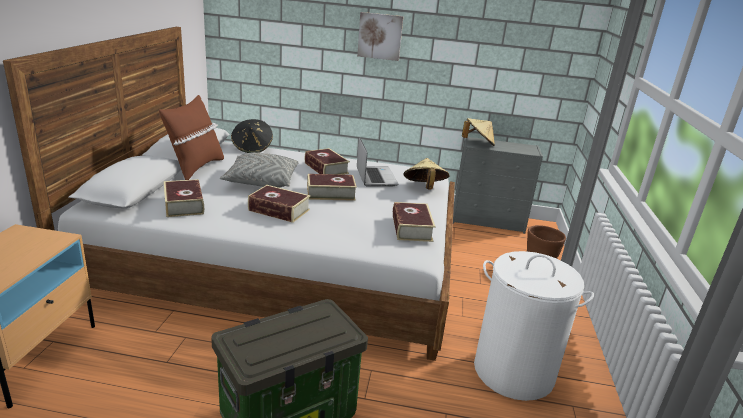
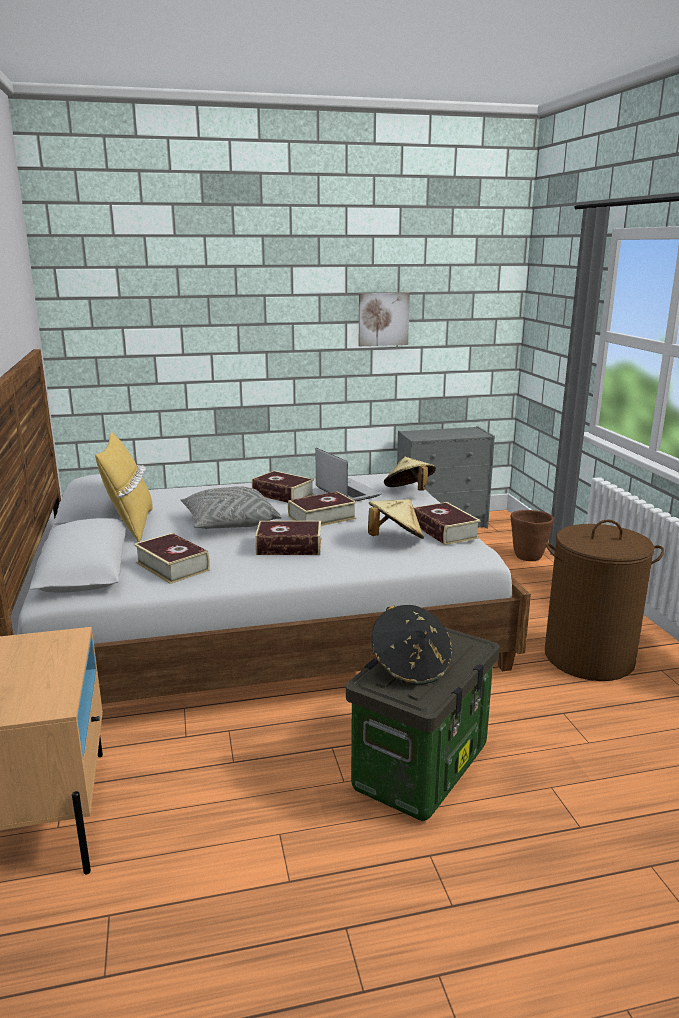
camera: 20 degrees left, 5 degrees down
brown pillow [159,95,224,180] -> yellow pillow [95,431,153,542]
black hat [231,119,273,153] -> black hat moved to [372,605,453,685]
picture [357,12,403,61] -> picture moved to [359,293,410,346]
beige hat [462,118,495,146] -> beige hat moved to [368,499,424,539]
white laundry basket [474,251,594,401] -> brown laundry basket [545,519,664,681]

